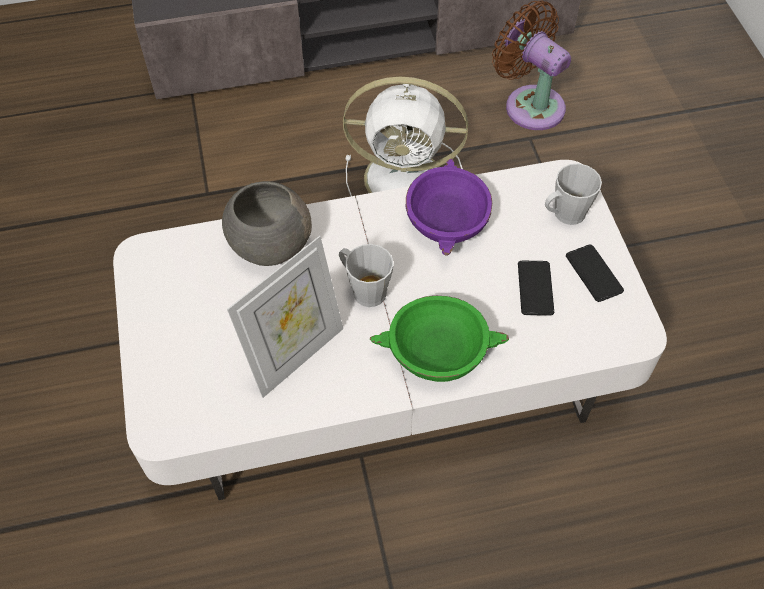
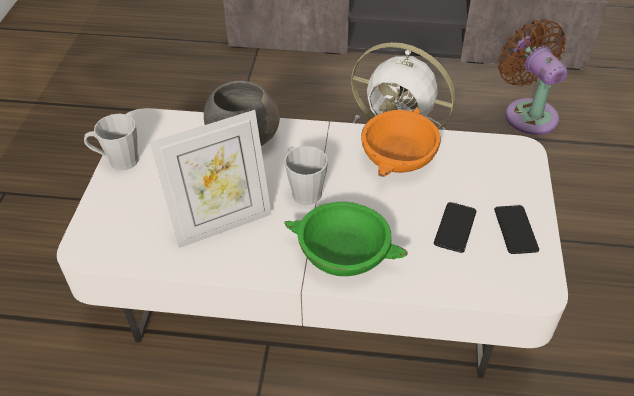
camera: 20 degrees right, 10 degrees down
purple bowl [406,159,492,255] -> orange bowl [361,108,441,177]
grey mug [545,163,602,225] -> grey mug moved to [84,114,139,170]

